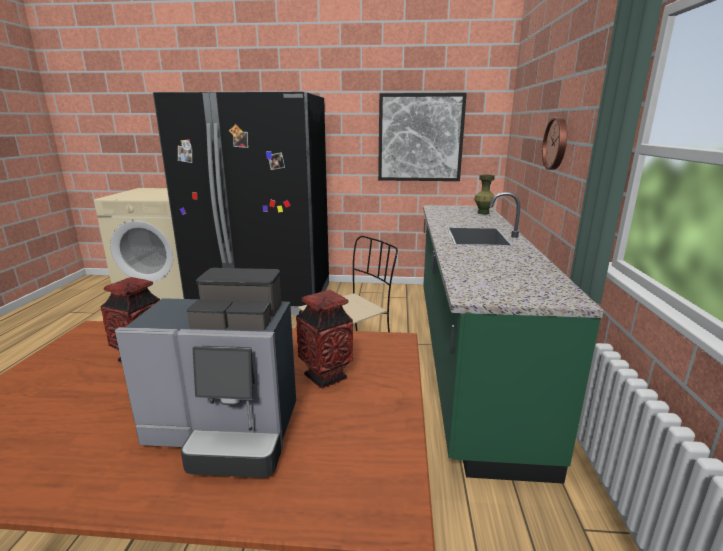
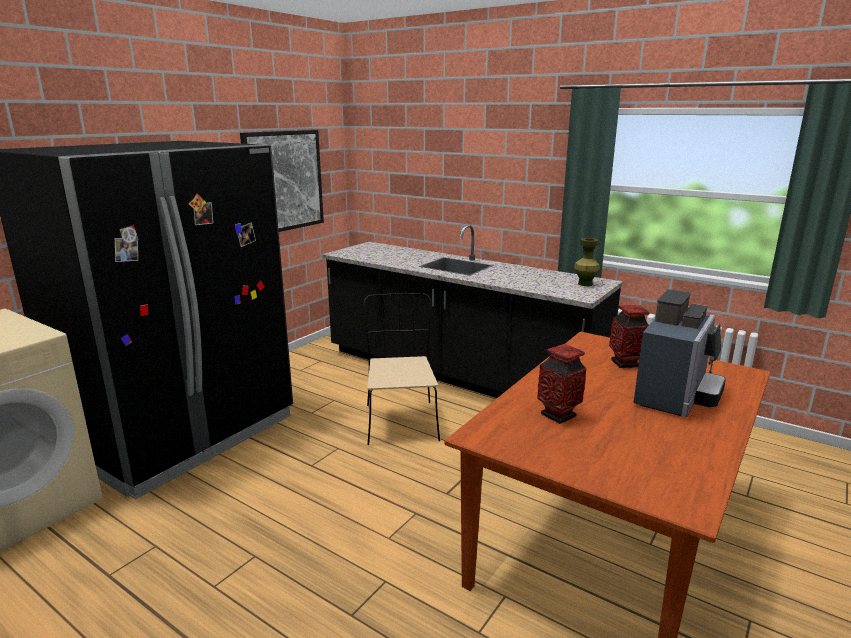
camera: 60 degrees left, 0 degrees up
green counter [423,192,604,484] -> black counter [322,224,623,398]
green vase [474,175,495,215] -> green vase moved to [574,238,600,286]
wall clock [542,117,567,170] -> none

